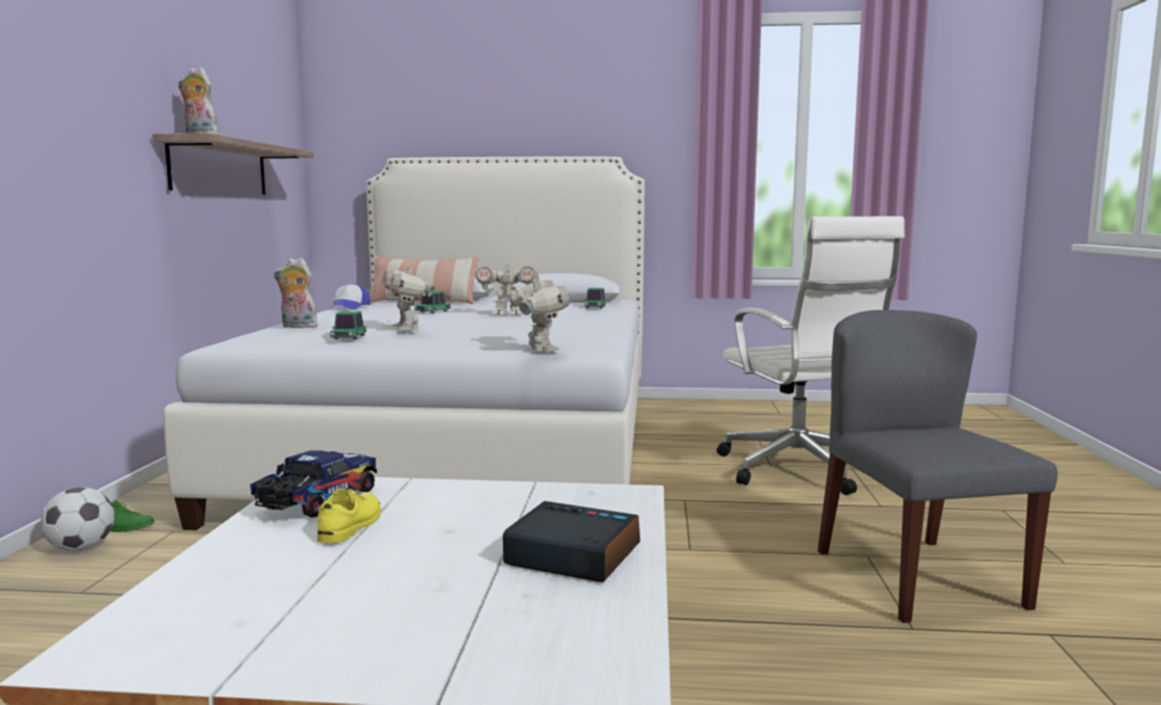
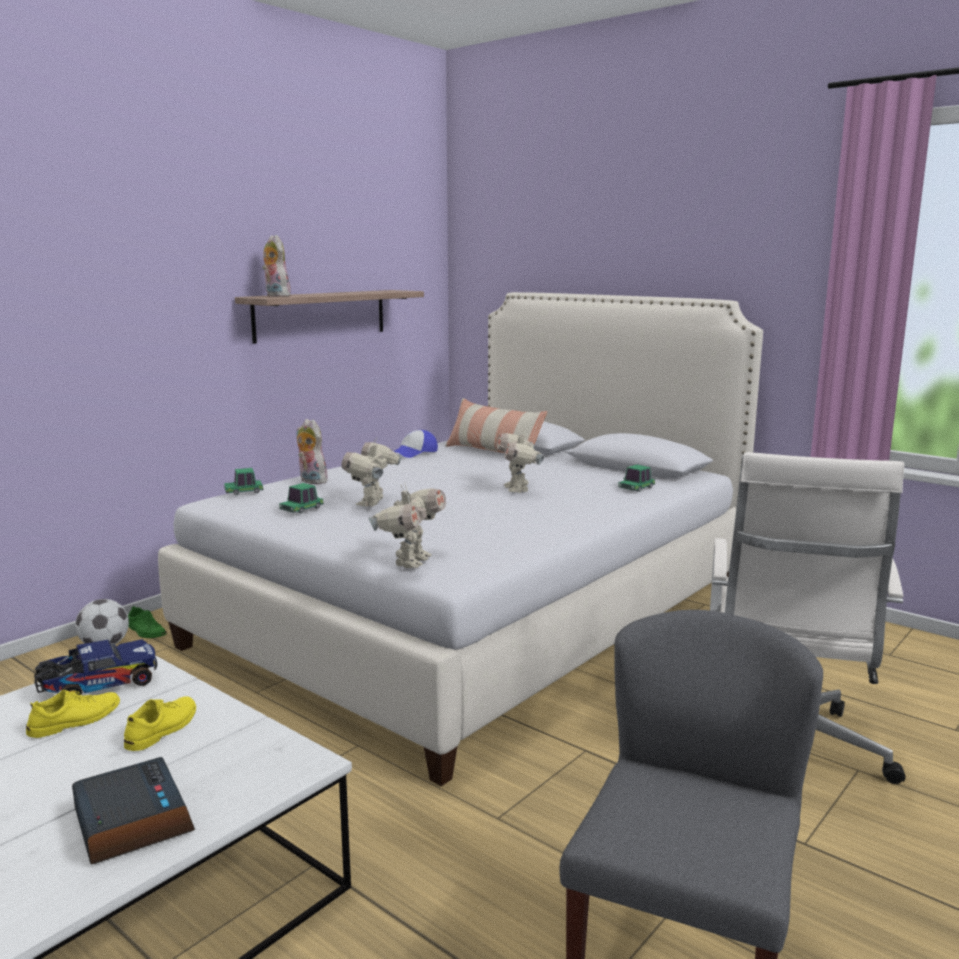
camera: 35 degrees right, 5 degrees up
toy car [415,291,451,313] -> toy car moved to [224,468,264,495]
toy robot [475,258,539,315] -> toy robot turned 45 degrees clockwise [497,429,544,493]
none -> yellow shoe [124,696,196,751]

